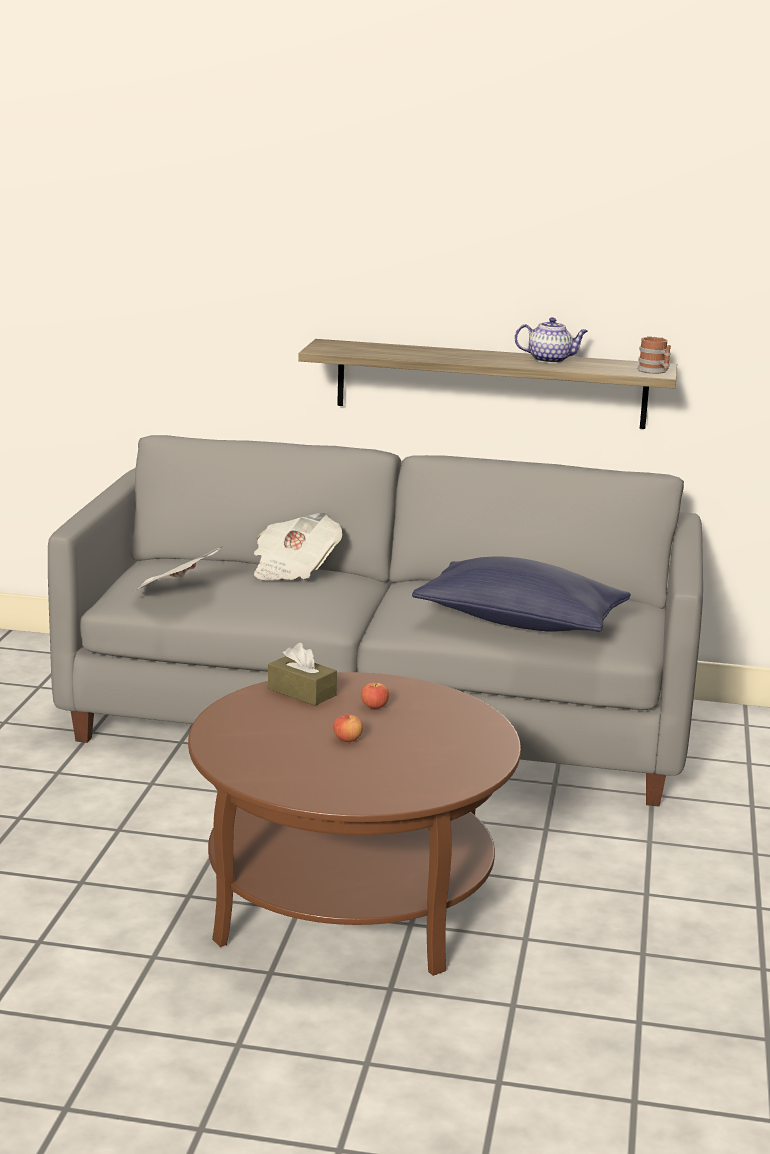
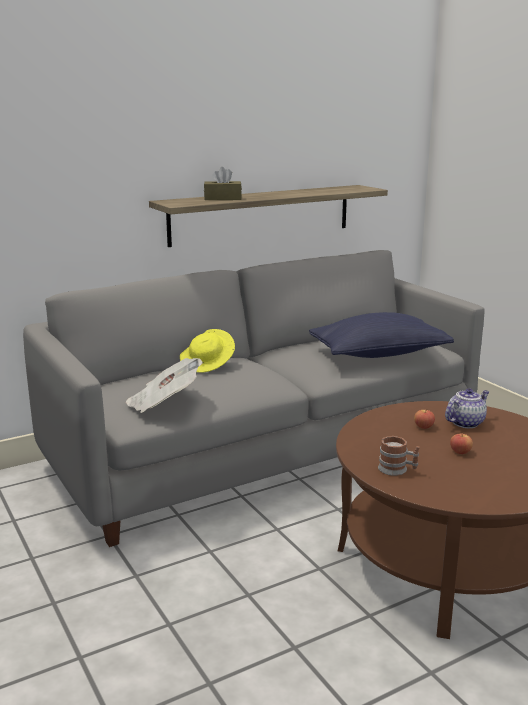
camera: 40 degrees left, 0 degrees up
newspaper [254,513,342,581] -> yellow hat [180,329,235,373]
brown tissue box [268,643,337,706] -> brown tissue box moved to [204,167,242,200]
teapot [515,317,588,363] -> teapot moved to [445,388,489,428]
mug [637,336,671,374] -> mug moved to [378,436,420,476]

